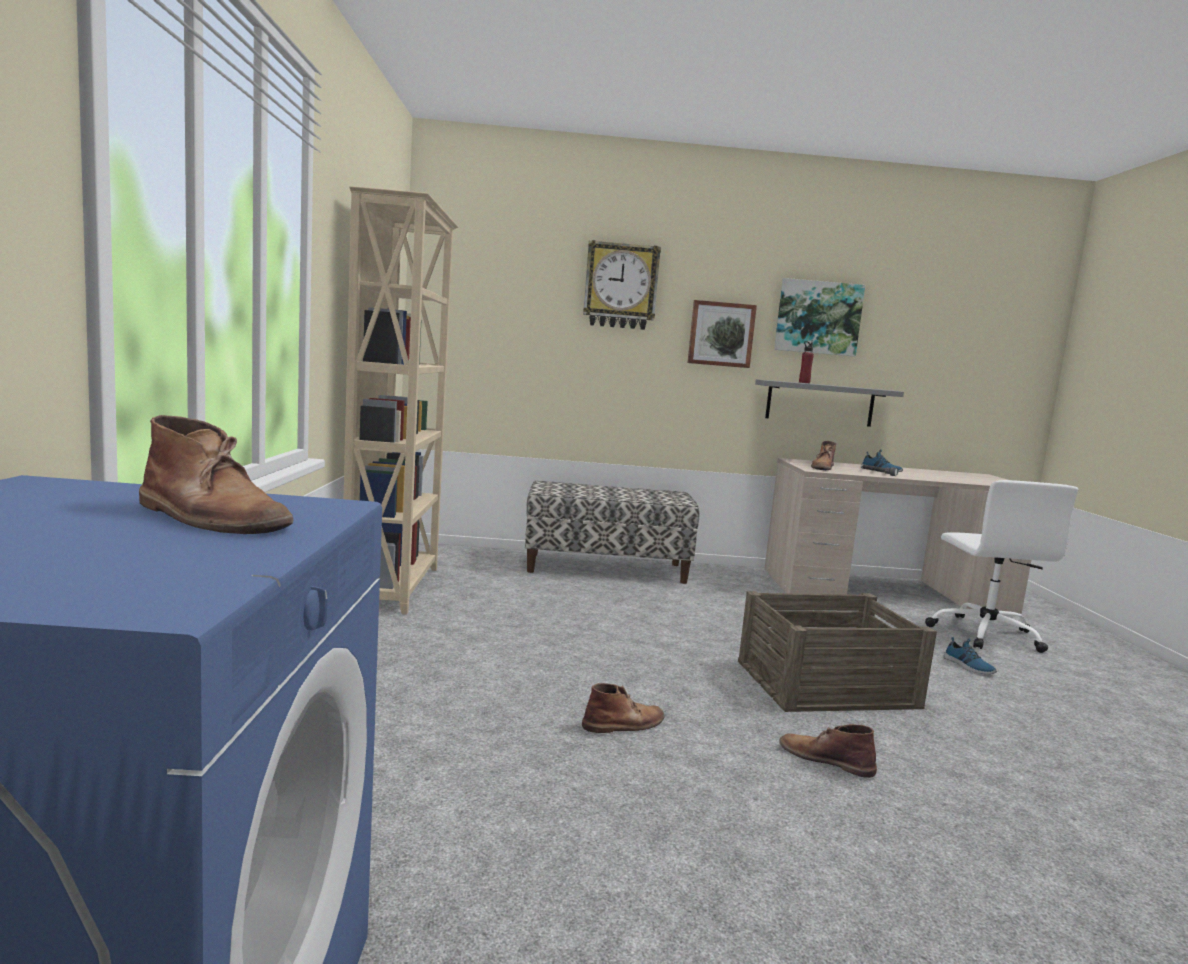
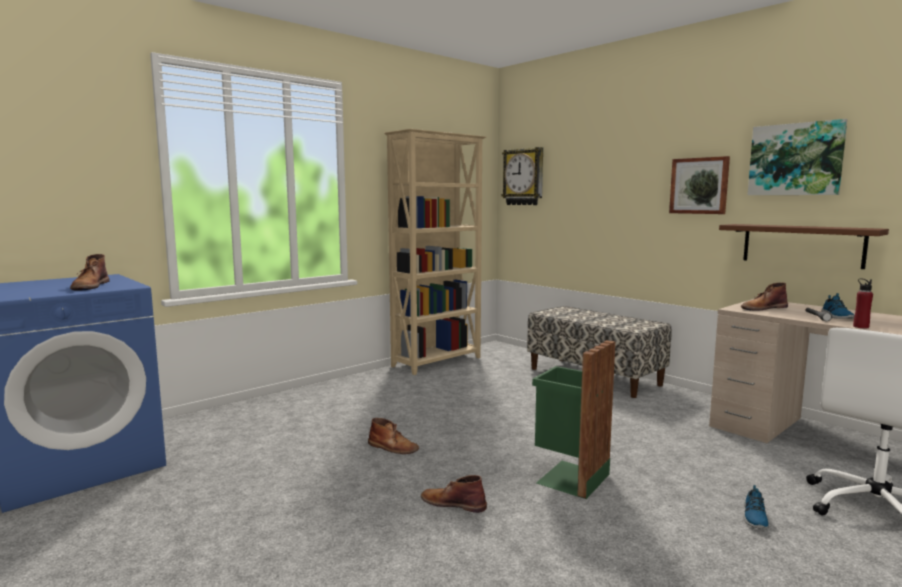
camera: 50 degrees right, 0 degrees up
wall clock [583,240,661,330] -> wall clock moved to [502,147,543,205]
crate [738,591,937,712] -> green trash can [532,340,615,499]
grey shelf [755,379,904,427] -> brown shelf [719,224,889,269]
brown boot [779,724,877,778] -> brown boot turned 60 degrees counterclockwise [421,475,487,513]
red bottle [799,341,814,383] -> red bottle moved to [853,278,873,328]

